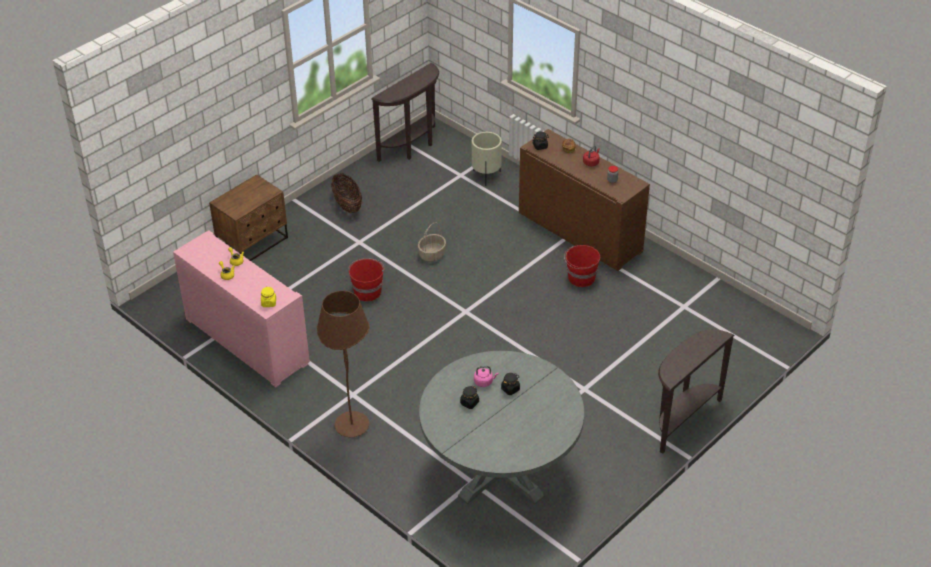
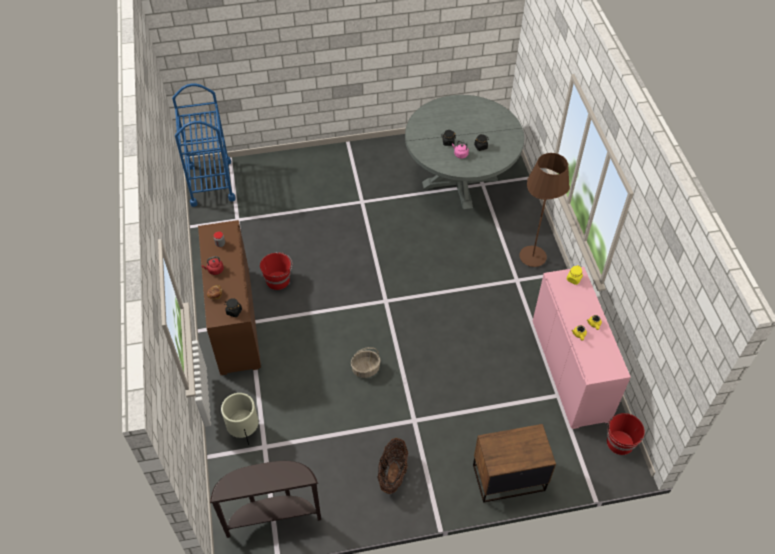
camera: 145 degrees left, 10 degrees up
red bucket [348,258,385,301] -> red bucket moved to [607,413,645,455]
brown console table [658,329,734,454] -> none
none -> blue cart [172,84,236,207]

